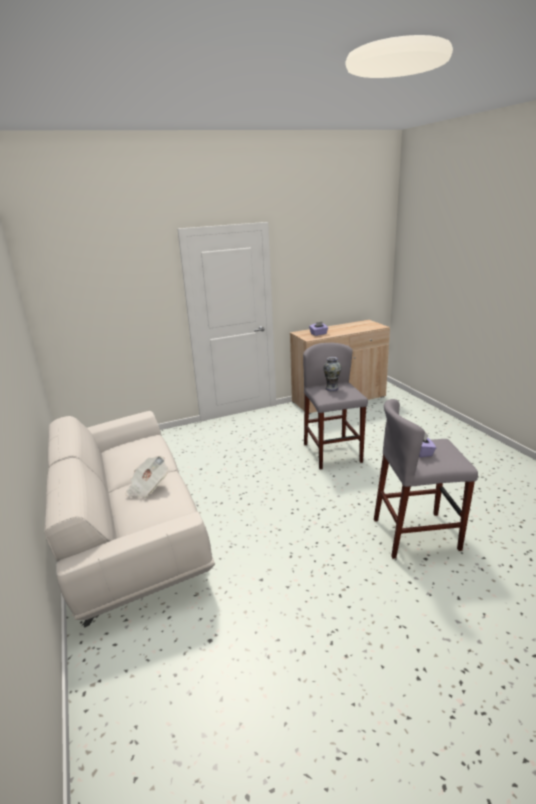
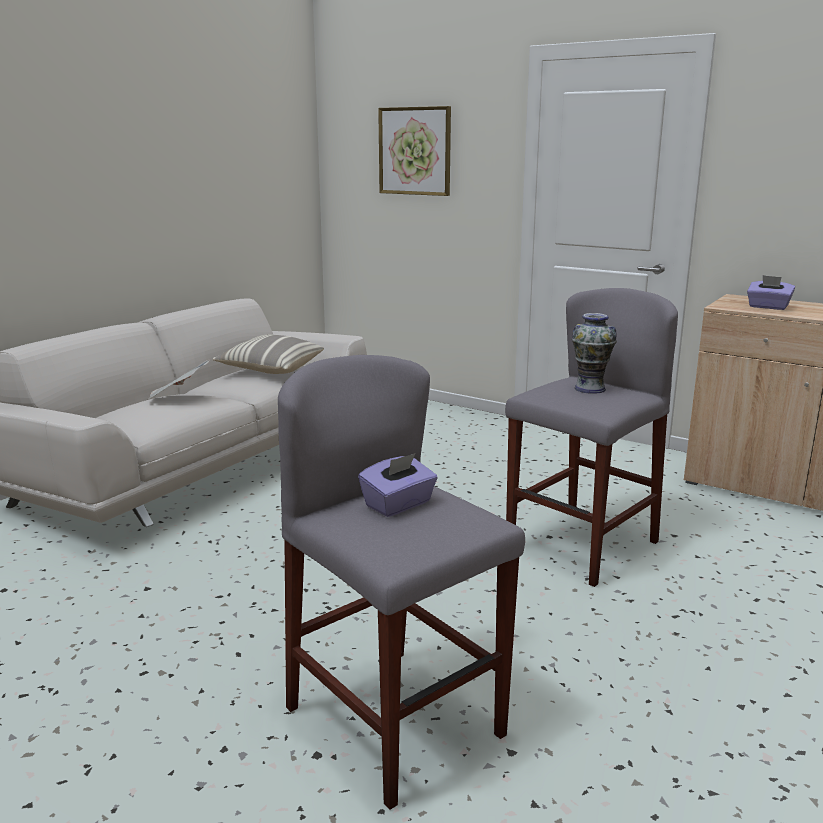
camera: 55 degrees right, 5 degrees down
none -> pillow [213,335,324,374]
none -> picture [378,106,451,196]

